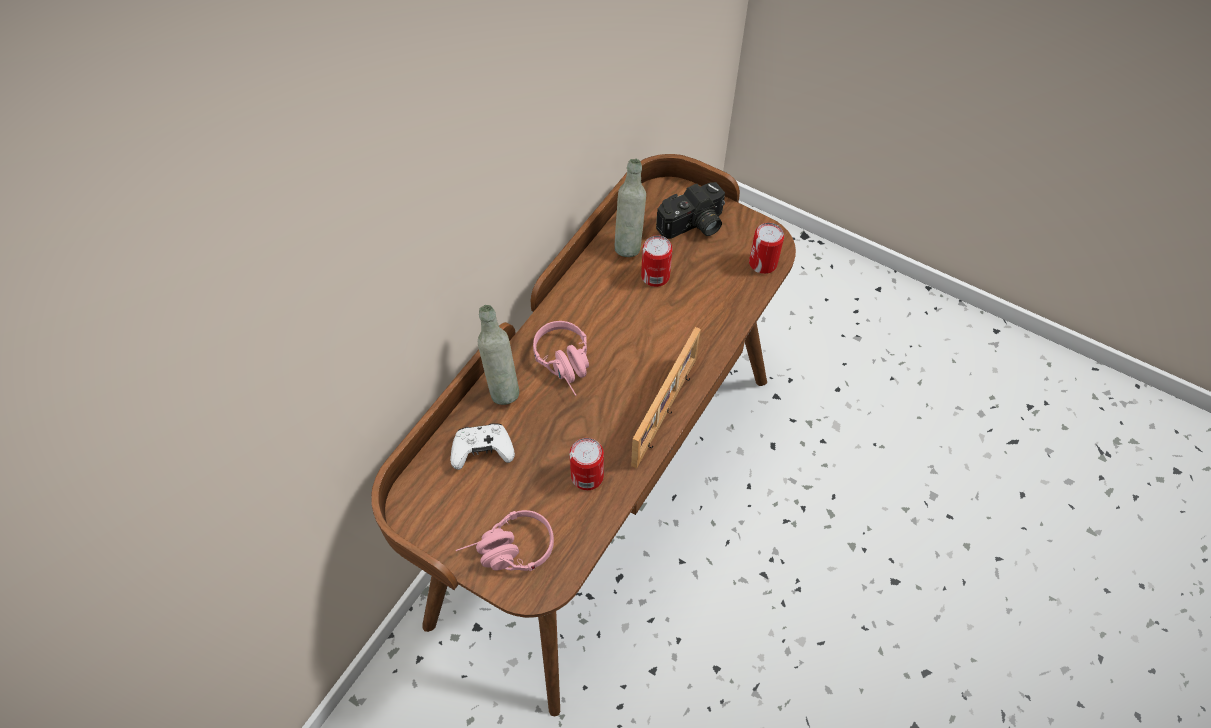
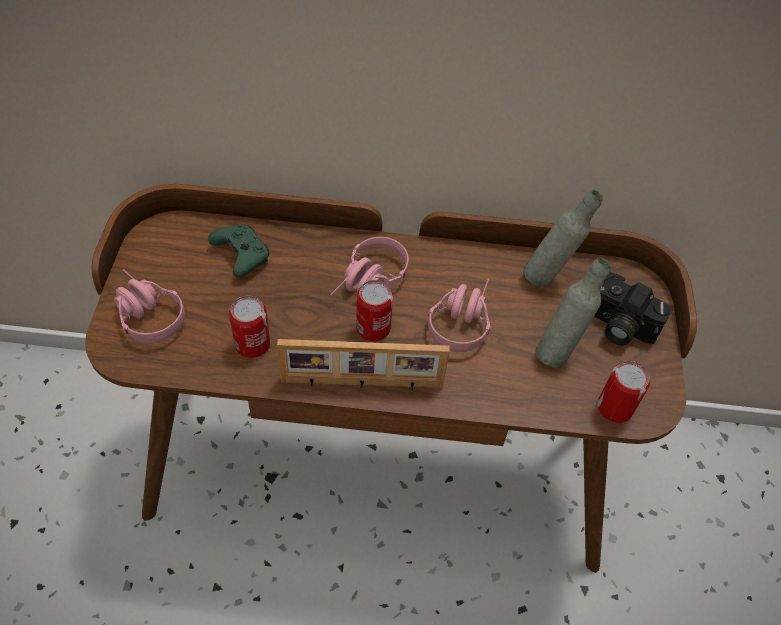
camera: 60 degrees right, 5 degrees down
white game controller [450,423,515,470] -> green game controller [208,225,269,277]
grey bottle [478,305,519,405] -> grey bottle moved to [535,257,611,368]
can [641,235,672,287] -> can moved to [356,280,393,341]
none -> pink headphones [428,279,491,352]

